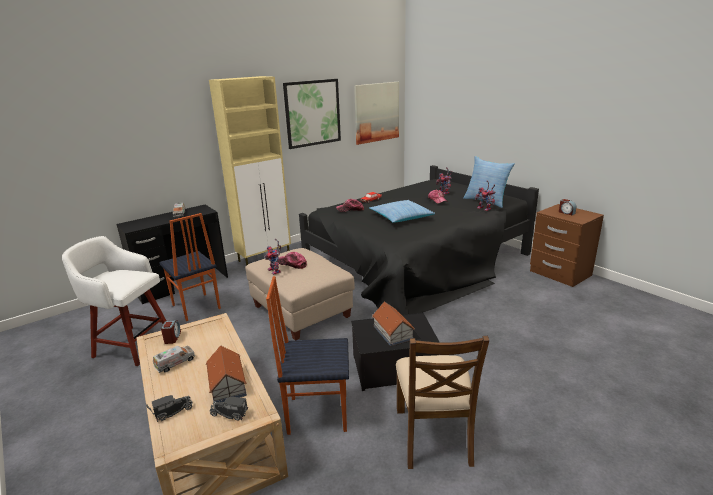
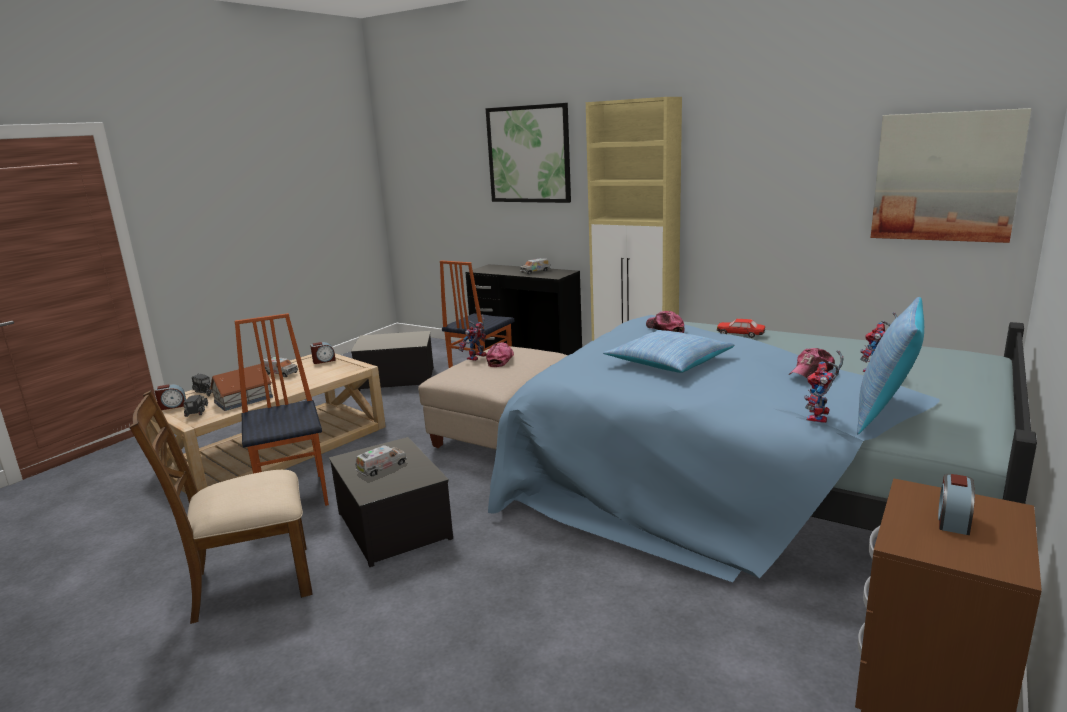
camera: 70 degrees right, 5 degrees down
white stool [62,236,166,366] -> storage box [351,331,434,391]
picture [283,79,341,149] -> picture moved to [486,103,571,203]
black bed [299,165,539,315] -> blue bed [488,315,1037,582]
toy house [372,302,415,346] -> toy truck [355,445,407,477]
none -> alarm clock [154,384,186,410]

